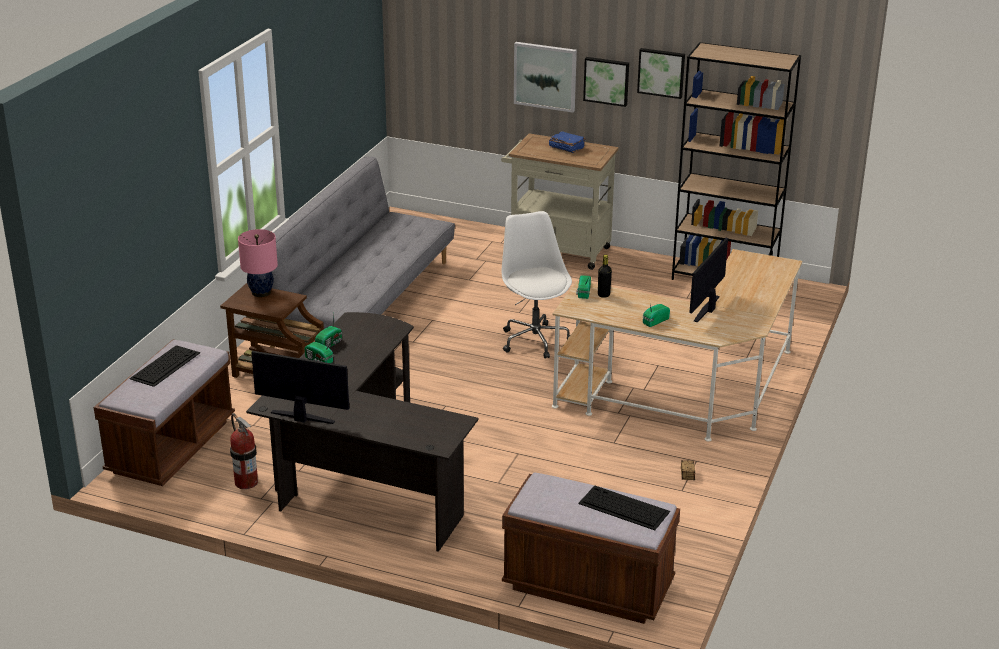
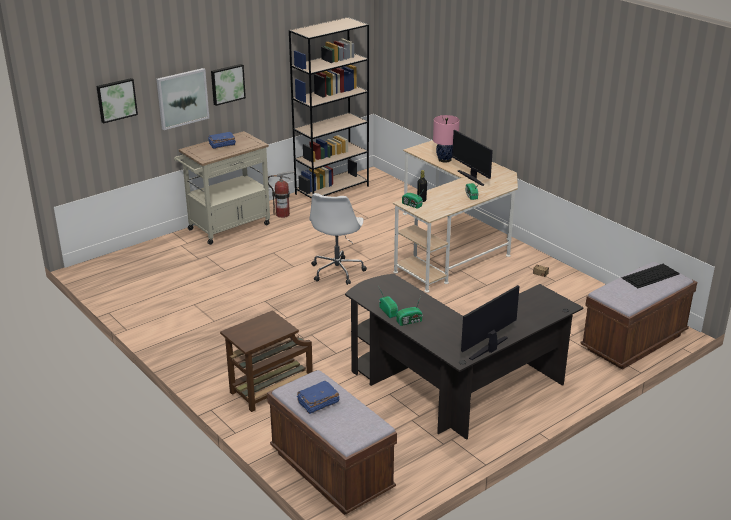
camera: 60 degrees left, 0 degrees up
keyboard [129,345,200,387] -> blue book [297,381,339,414]
fire extinguisher [230,413,258,489] -> fire extinguisher moved to [268,171,295,218]
pink table lamp [238,229,278,297] -> pink table lamp moved to [433,115,460,163]
grey sofa [265,156,455,348] -> none
white office chair [502,211,572,359] -> white office chair turned 90 degrees counterclockwise [309,193,367,285]
picture [637,48,685,99] -> picture moved to [96,78,138,123]

